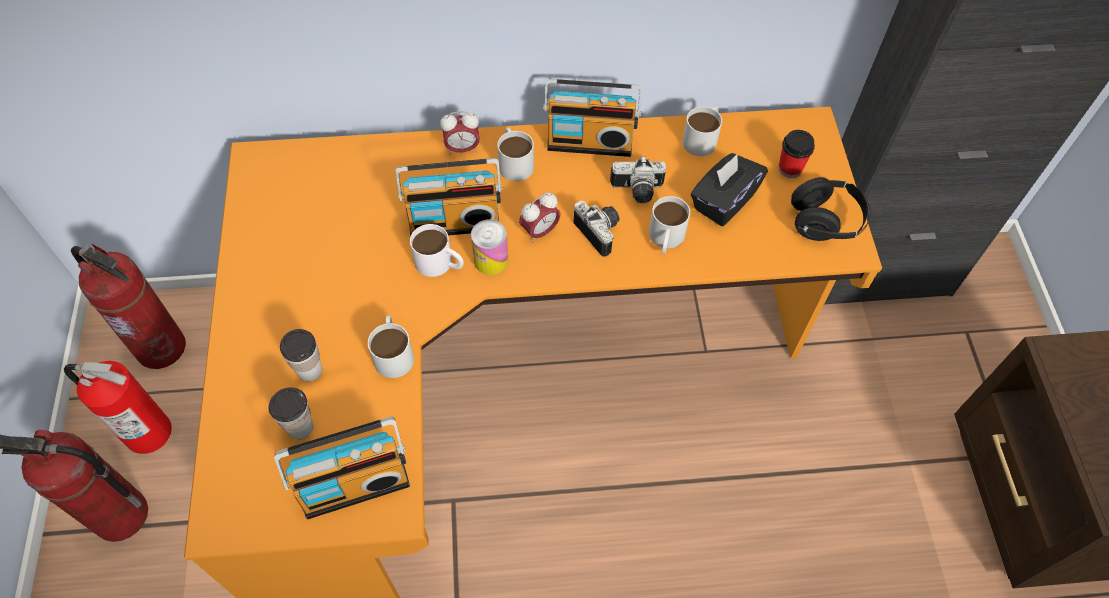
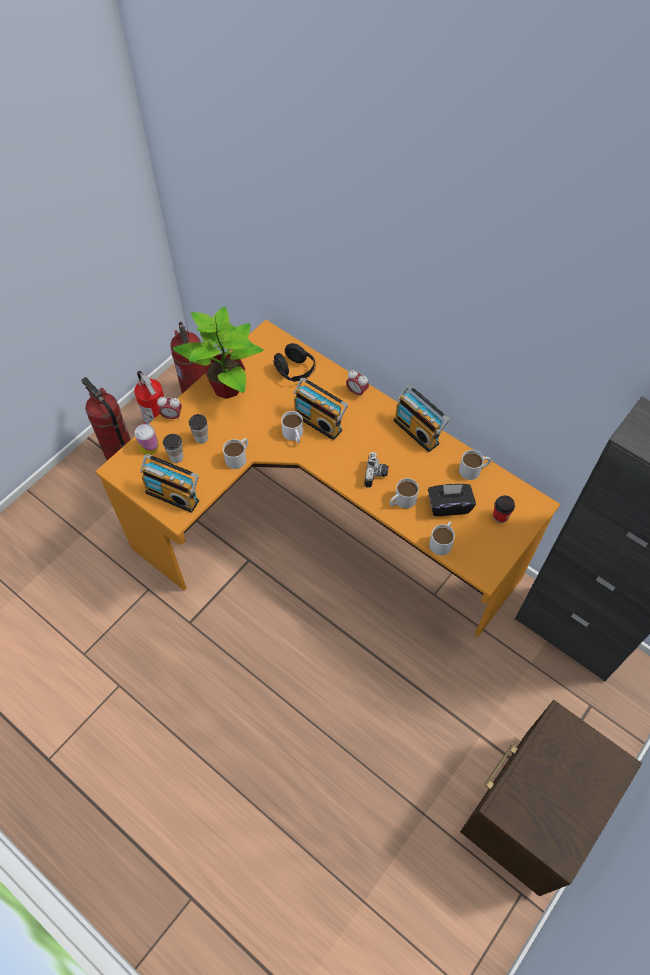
camera: 45 degrees right, 0 degrees up
can [471,219,508,275] -> can moved to [134,424,159,455]
white mug [497,127,534,181] -> white mug moved to [429,521,455,555]
alarm clock [519,192,561,243] -> alarm clock moved to [157,397,182,420]
camera [610,156,666,203] -> none
black headphones [791,177,871,241] -> black headphones moved to [273,343,315,382]
none -> potted plant [173,306,264,399]

